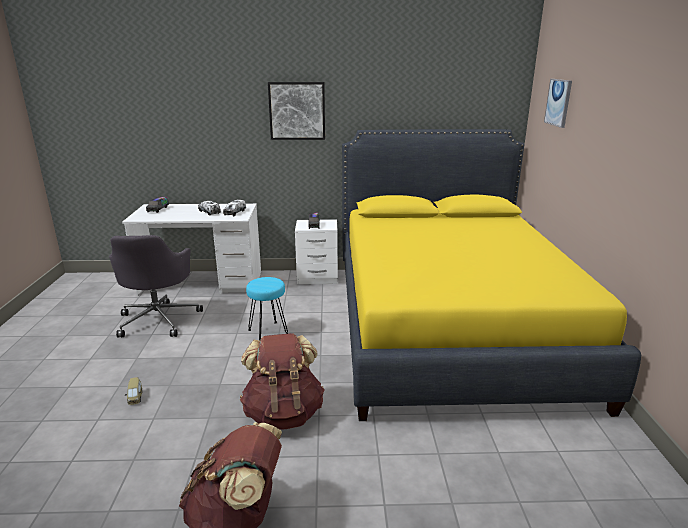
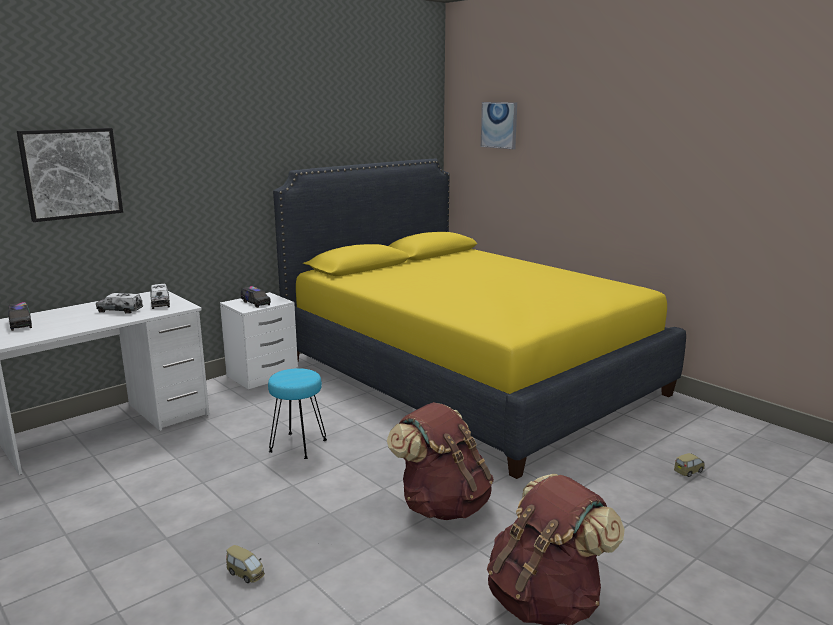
camera: 40 degrees left, 5 degrees down
grey office chair [109,235,203,337] -> none
picture [268,82,325,140] -> picture moved to [17,128,123,222]
none -> toy car [674,453,705,477]

